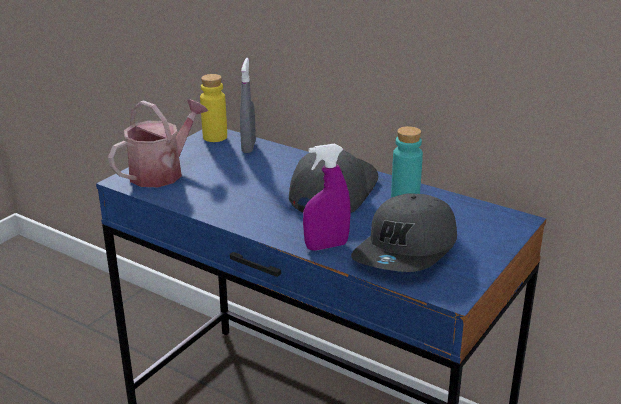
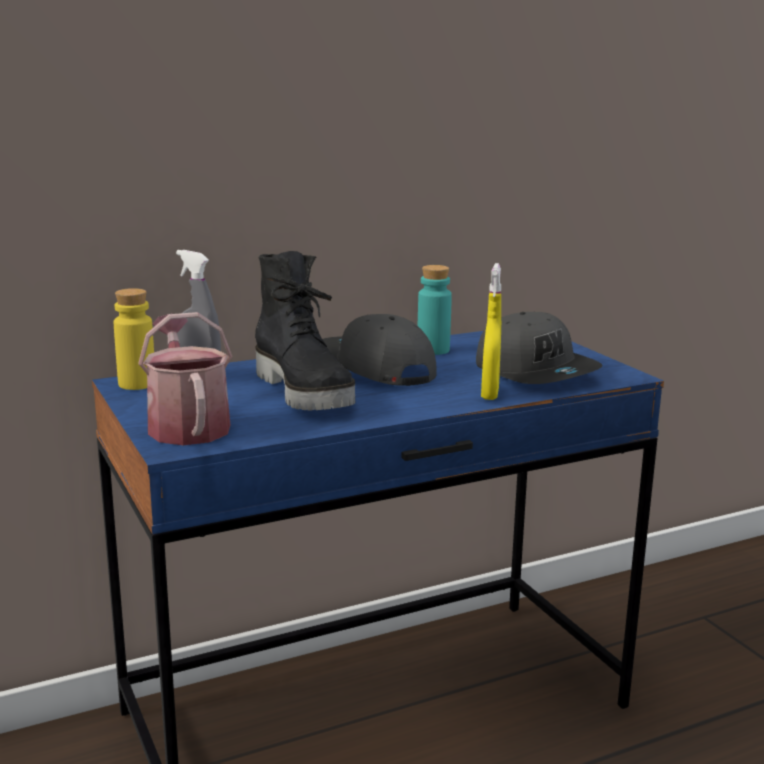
camera: 60 degrees left, 10 degrees down
purple spray bottle [303,143,351,251] -> yellow spray bottle [481,263,501,400]
none -> black boot [255,251,355,410]

